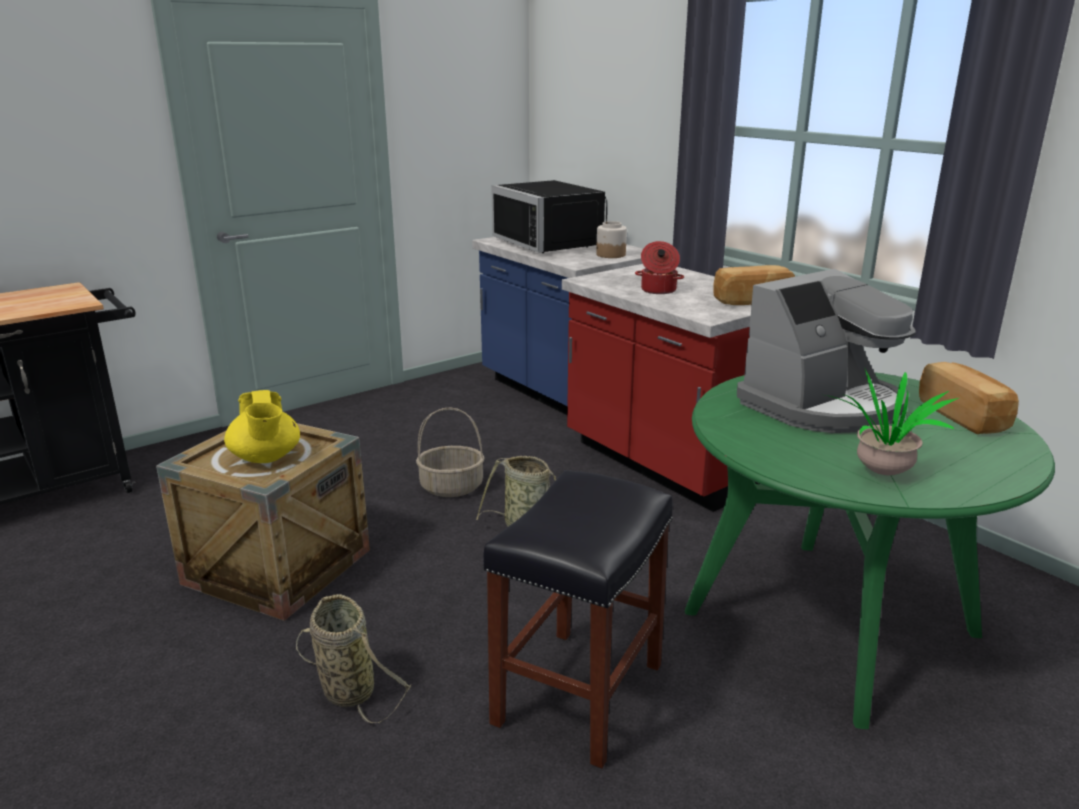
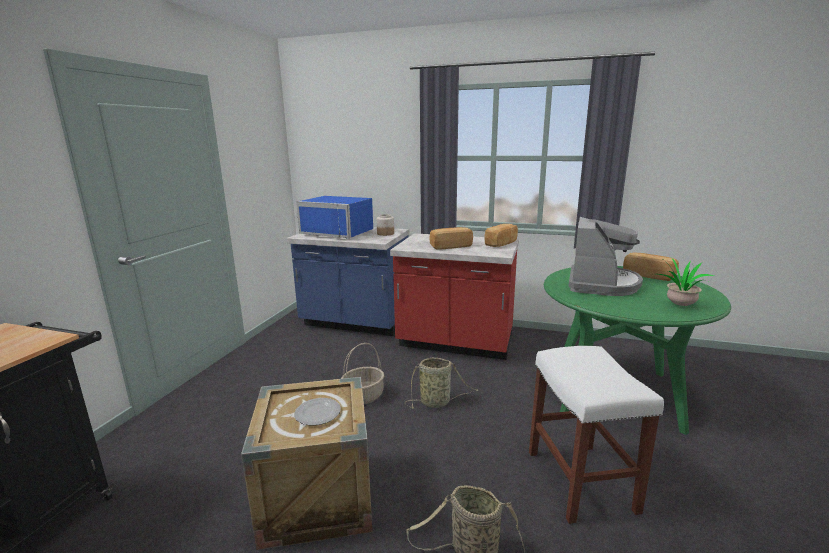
camera: 35 degrees left, 5 degrees down
yellow teapot [224,390,300,463] -> plate [294,398,341,425]
black stool [483,470,673,769] -> white stool [529,346,664,524]
black microwave [491,180,607,253] -> blue microwave [296,196,373,238]
cooking pot [635,241,684,294] -> bread [429,227,473,250]

